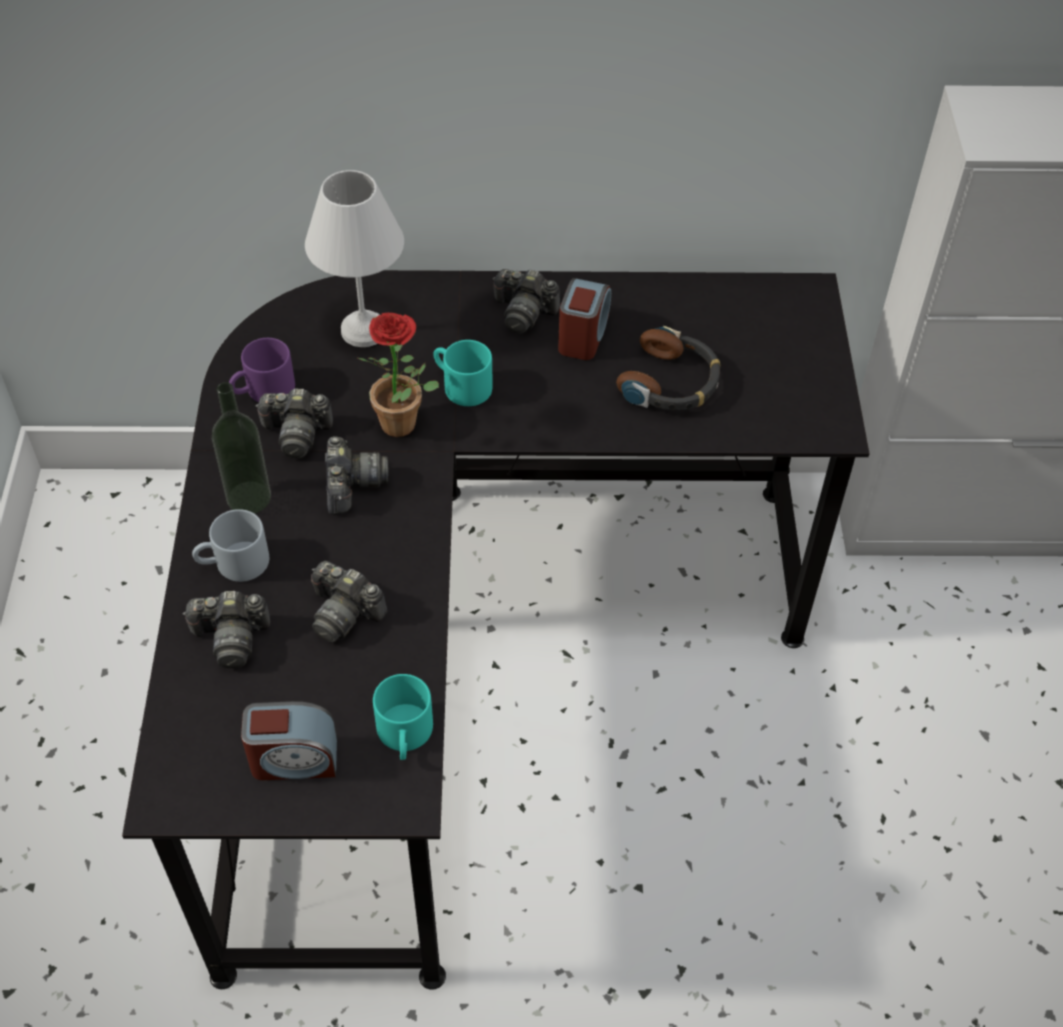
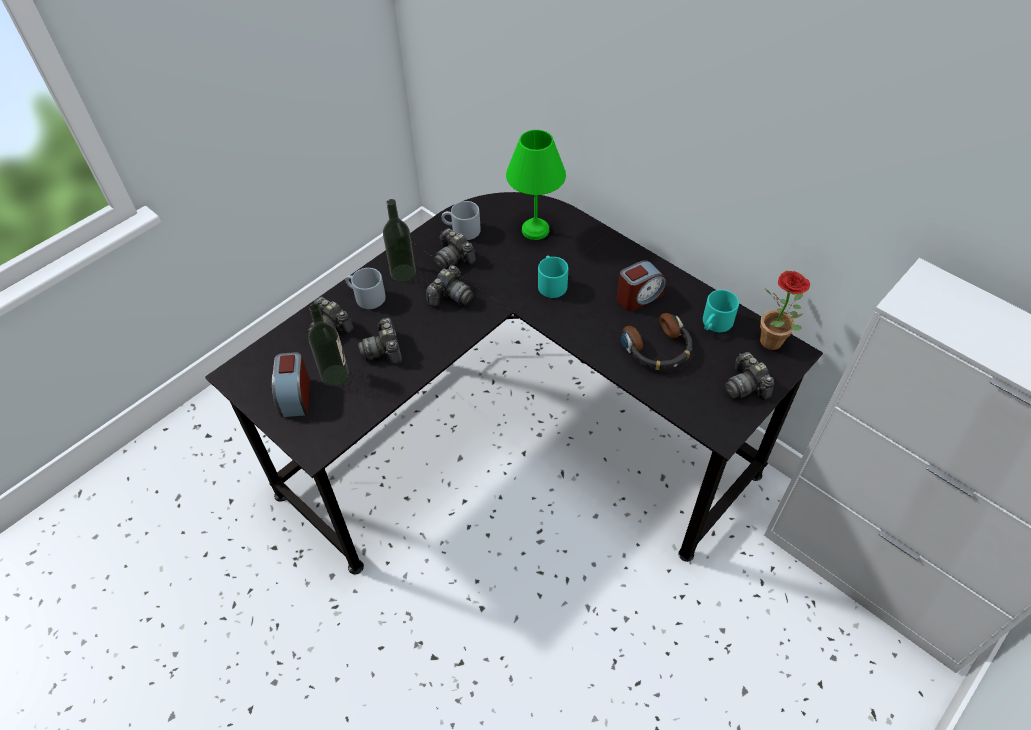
camera: 45 degrees right, 0 degrees up
purple mug [229,338,295,402] -> grey mug [442,201,481,240]
alarm clock [241,701,337,780] -> alarm clock turned 45 degrees clockwise [272,352,310,417]
white table lamp [305,170,404,347] -> green table lamp [506,130,566,240]
potted plant [358,313,439,437] -> potted plant moved to [760,271,810,350]
turquoise mug [373,674,433,760] -> turquoise mug moved to [703,290,739,332]
camera [493,269,560,334] -> camera moved to [725,352,775,400]
none -> bottle [308,304,349,386]

